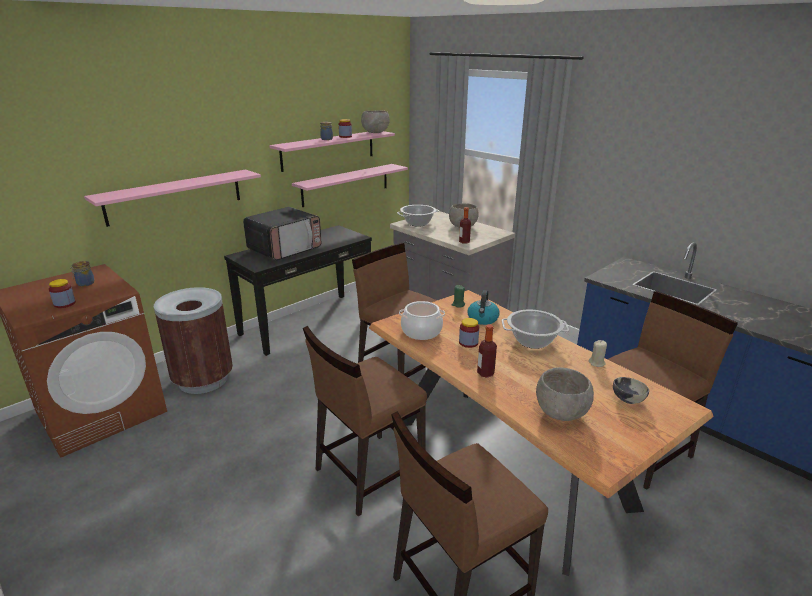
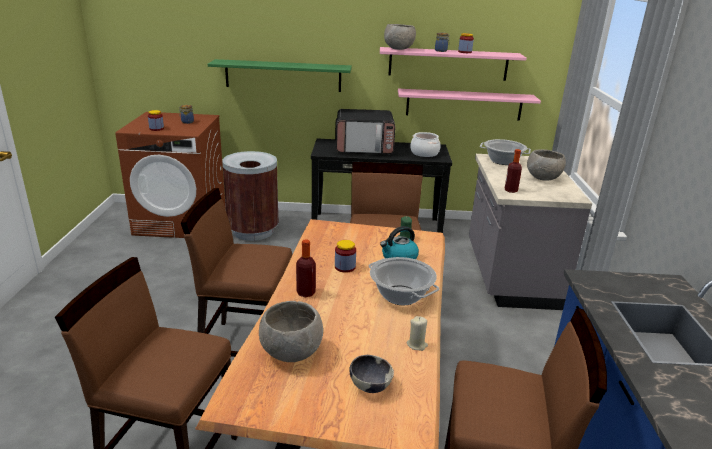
camera: 45 degrees right, 0 degrees up
pink shelf [84,170,261,227] -> green shelf [208,59,352,92]
grey bowl [361,110,390,133] -> grey bowl moved to [384,24,416,50]
cooking pot [399,301,445,340] -> cooking pot moved to [410,132,440,157]

